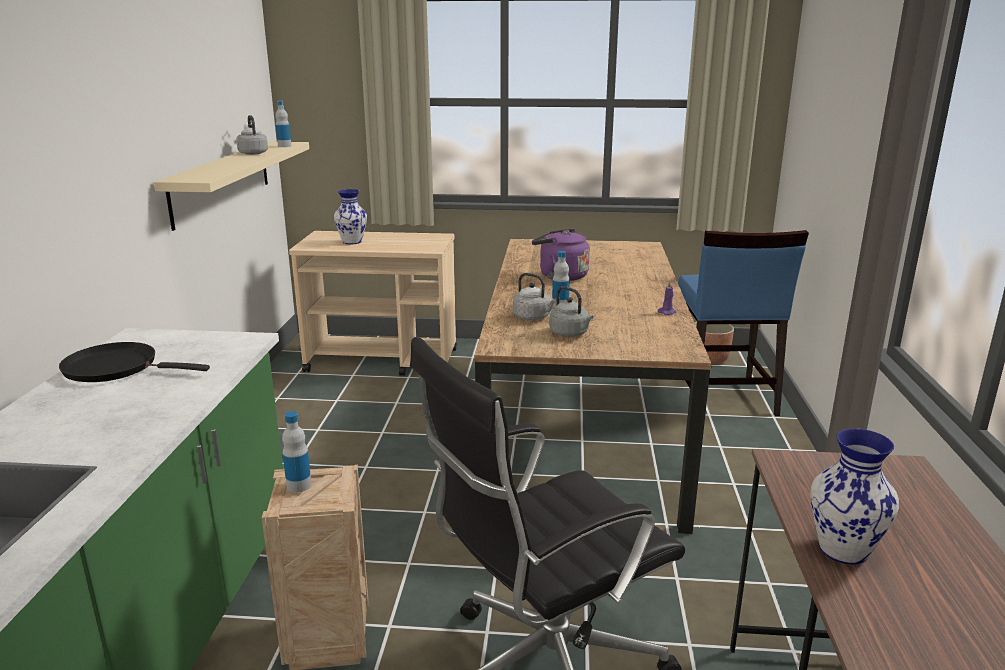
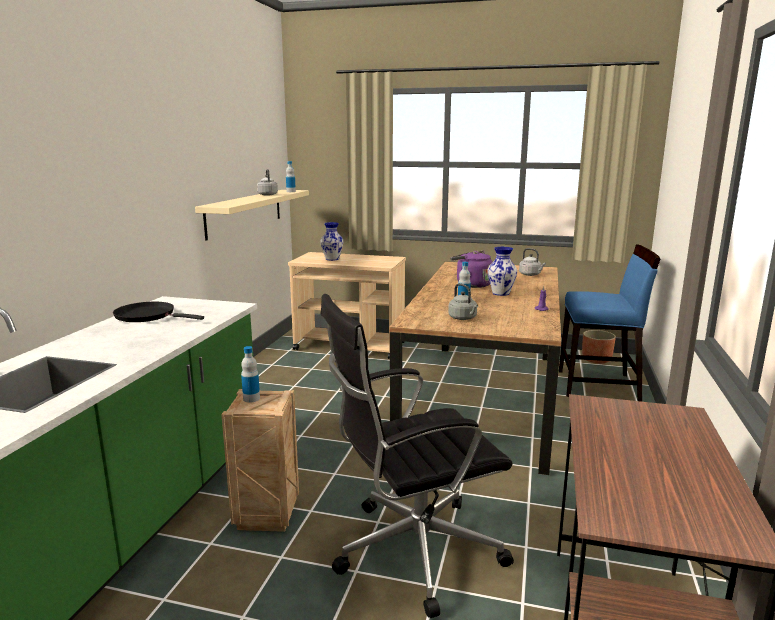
camera: 10 degrees right, 5 degrees down
grey kettle [513,273,557,320] -> grey kettle moved to [519,248,546,276]
blue chair [678,230,809,416] -> blue chair turned 90 degrees counterclockwise [559,244,660,402]
vase [810,428,899,565] -> vase moved to [487,247,517,296]

